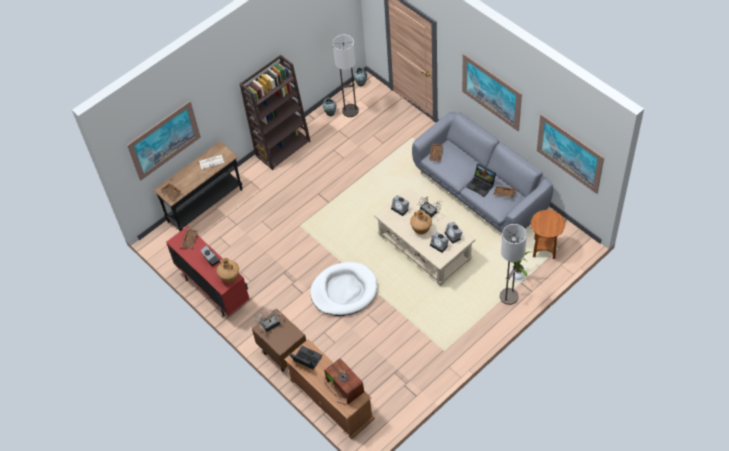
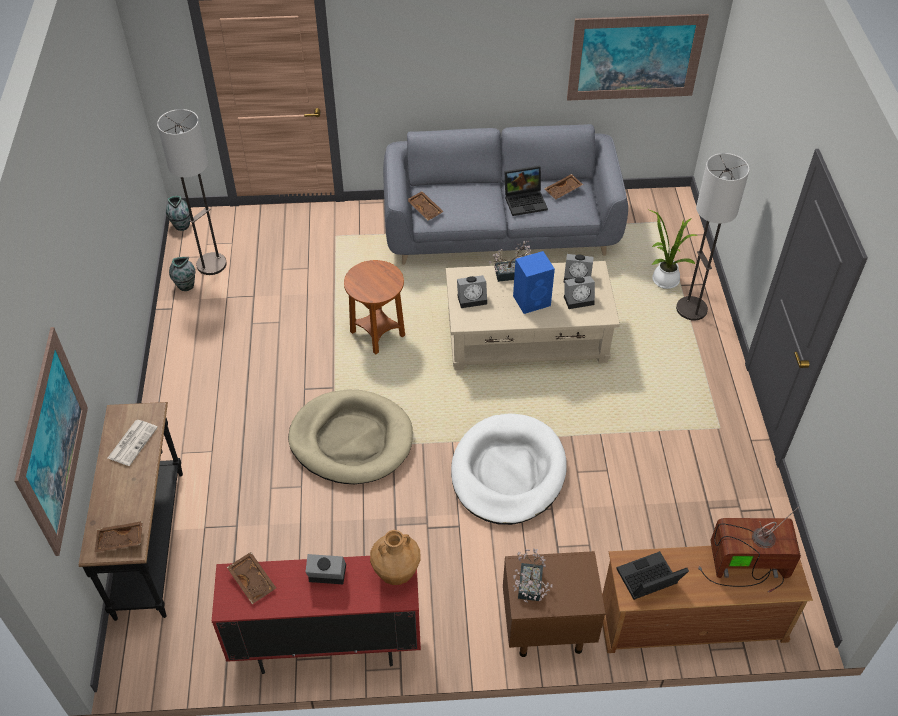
camera: 55 degrees left, 5 degrees down
brown bookcase [240,55,311,170] -> none
brown vase [410,210,432,234] -> blue speaker [513,251,555,314]
picture [462,54,522,131] -> none
brown side table [531,210,565,259] -> brown side table moved to [344,260,405,355]
none -> beige dog bed [288,389,413,484]

